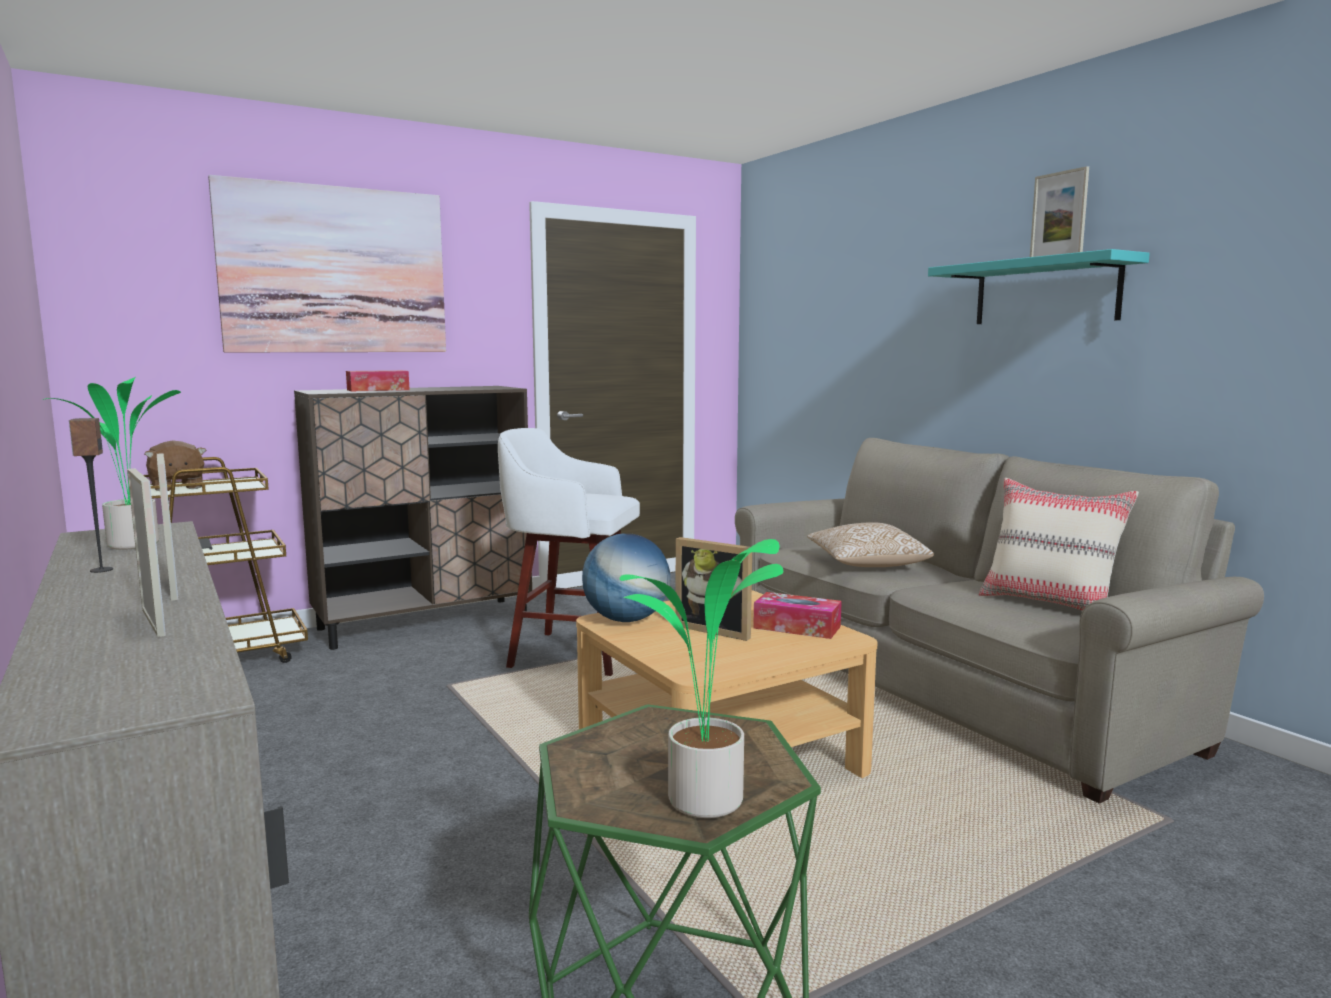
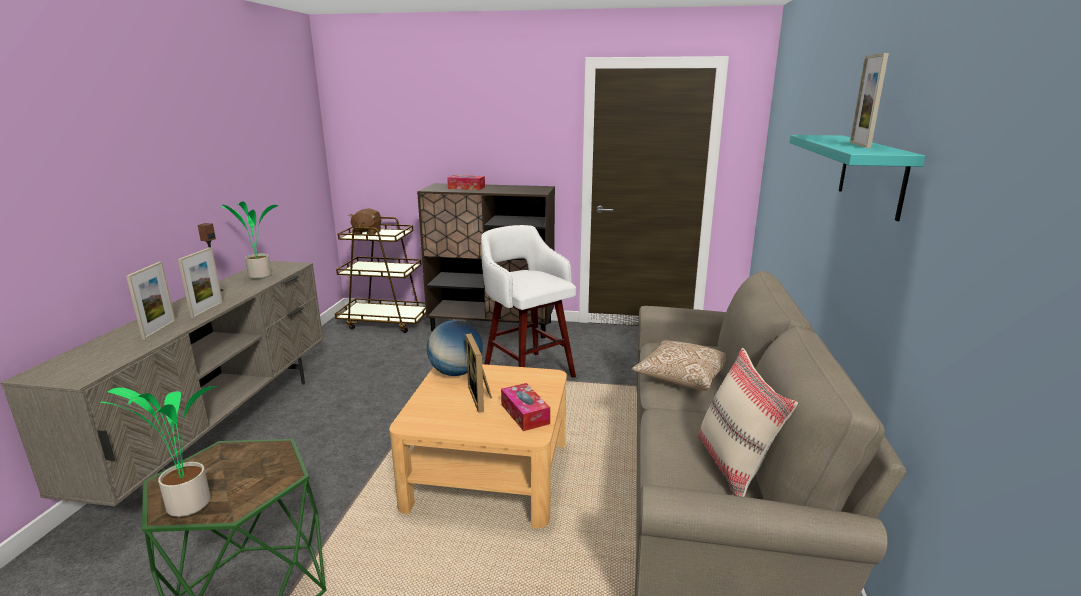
camera: 40 degrees right, 10 degrees up
picture [208,175,446,352] -> none

